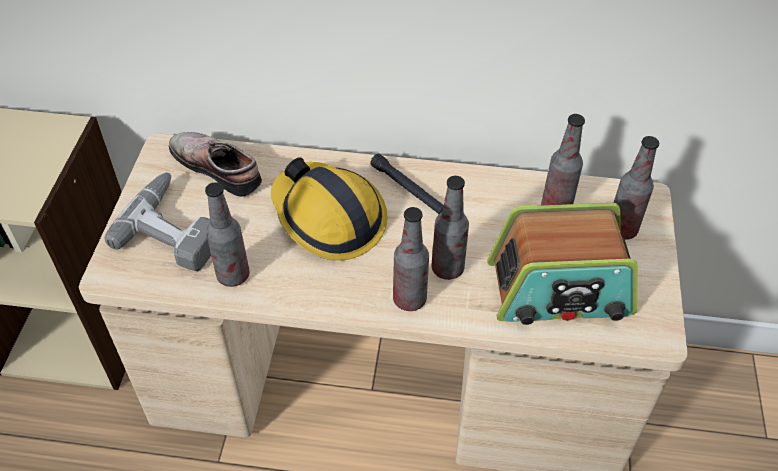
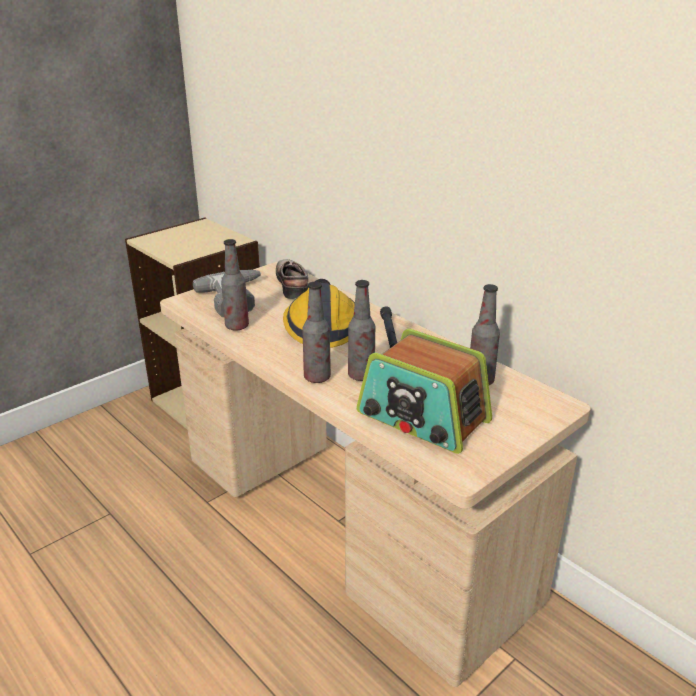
camera: 40 degrees right, 20 degrees down
bottle [613,136,659,240] -> none

